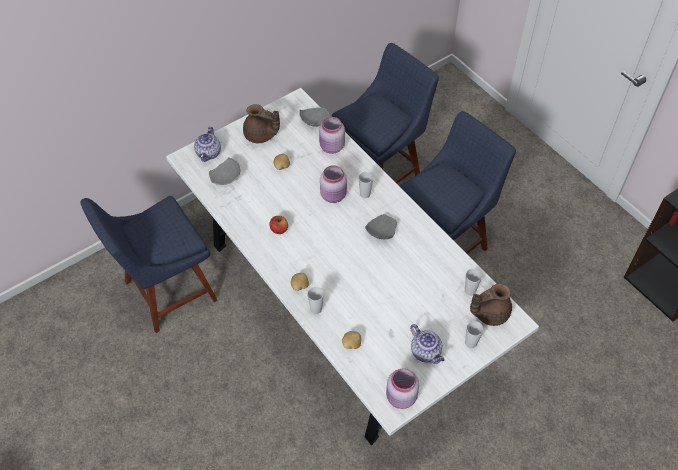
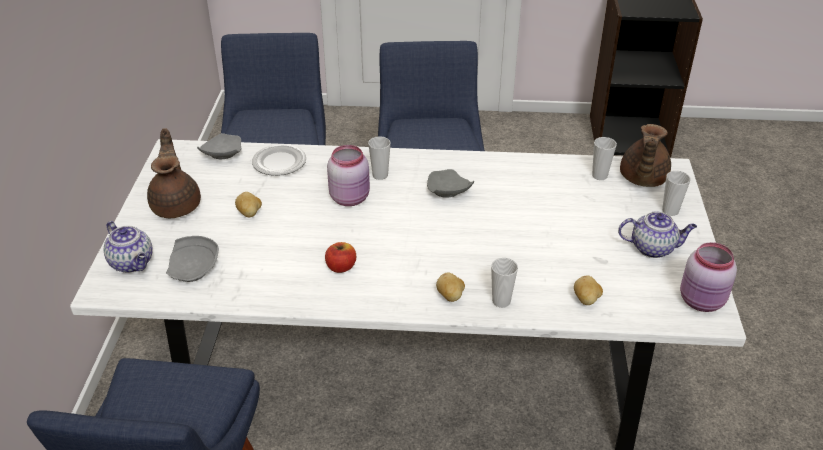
camera: 50 degrees left, 15 degrees down
brown teapot [243,104,280,143] -> brown teapot turned 75 degrees counterclockwise [147,128,201,218]
pink jar [319,117,345,154] -> plate [252,144,306,176]

